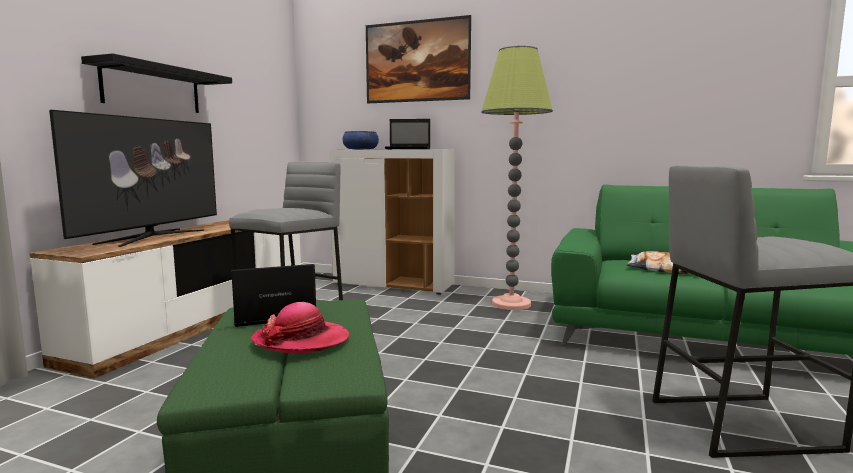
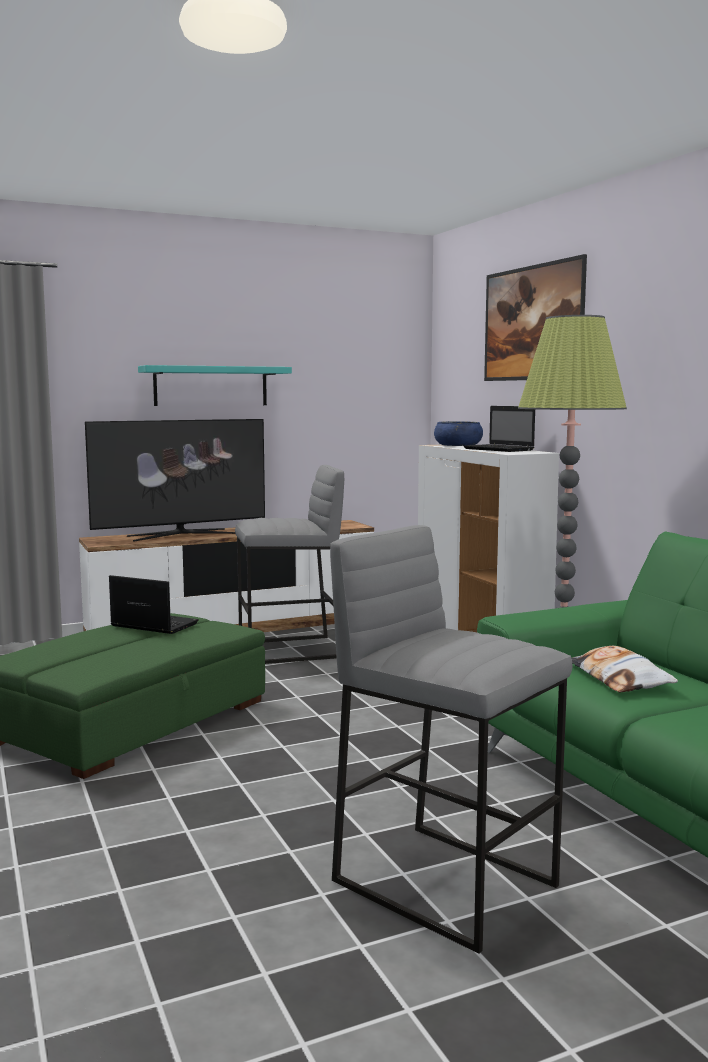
camera: 45 degrees right, 0 degrees up
black shelf [81,53,232,113] -> turquoise shelf [138,365,292,406]
hat [251,302,349,354] -> none

